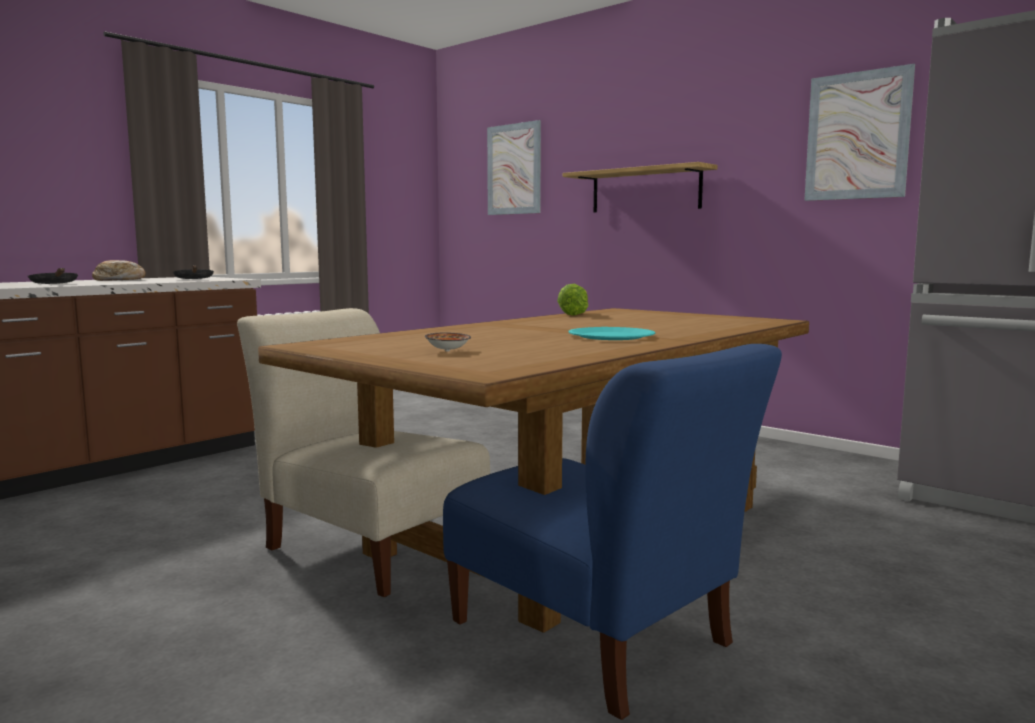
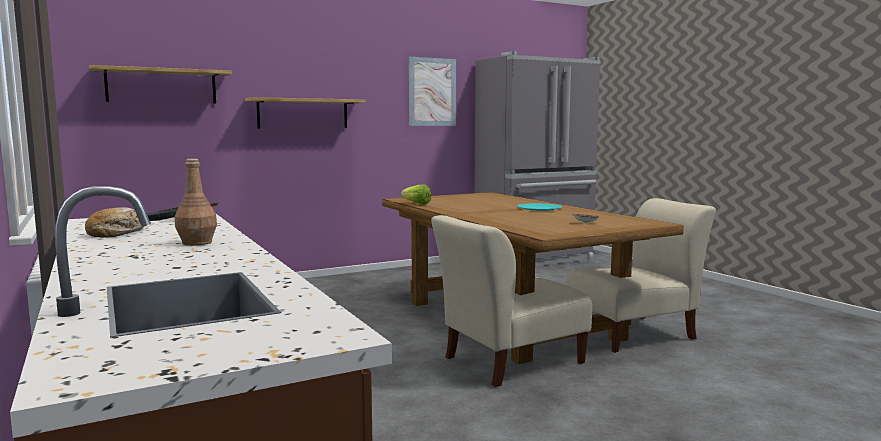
camera: 70 degrees left, 0 degrees up
black frying pan [28,268,78,284] -> brown bottle [175,159,217,246]
blue chair [443,344,782,720] -> beige chair [565,198,716,353]
picture [487,120,541,215] -> shelf [89,65,232,103]

